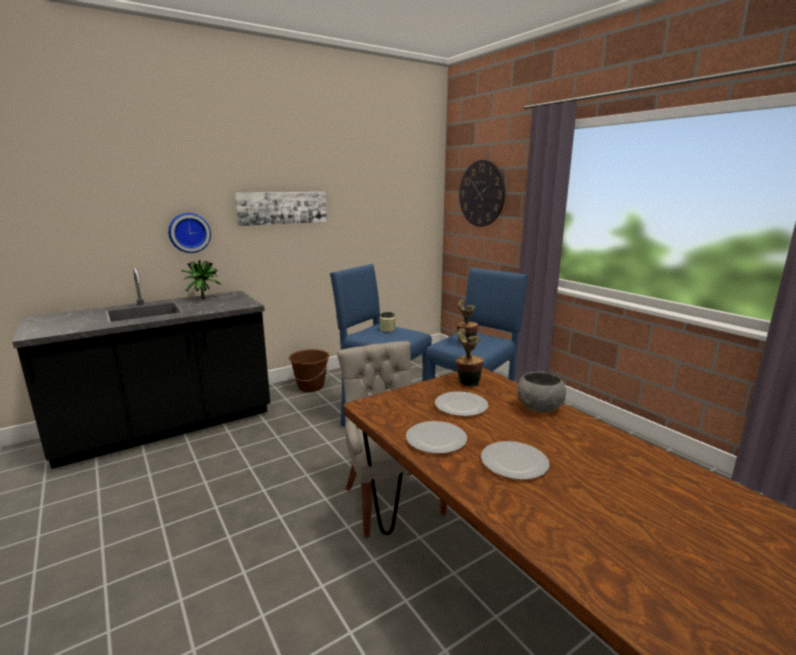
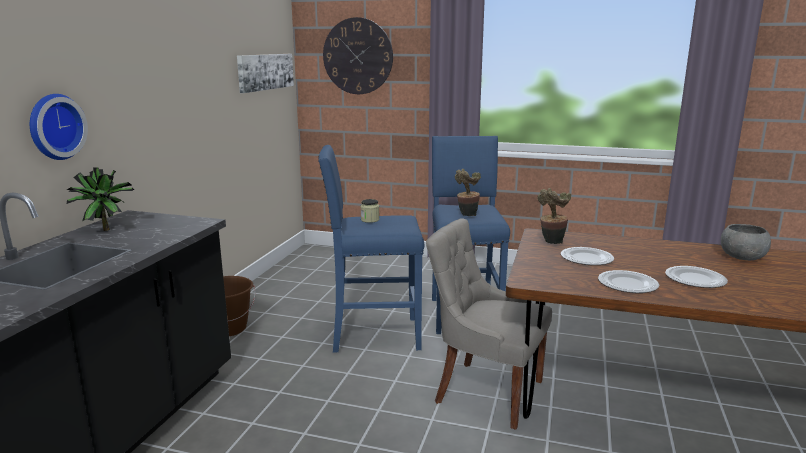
camera: 40 degrees left, 0 degrees up
picture [234,192,327,226] -> picture moved to [237,54,294,93]
grey bowl [517,372,566,412] -> grey bowl moved to [721,224,771,260]

